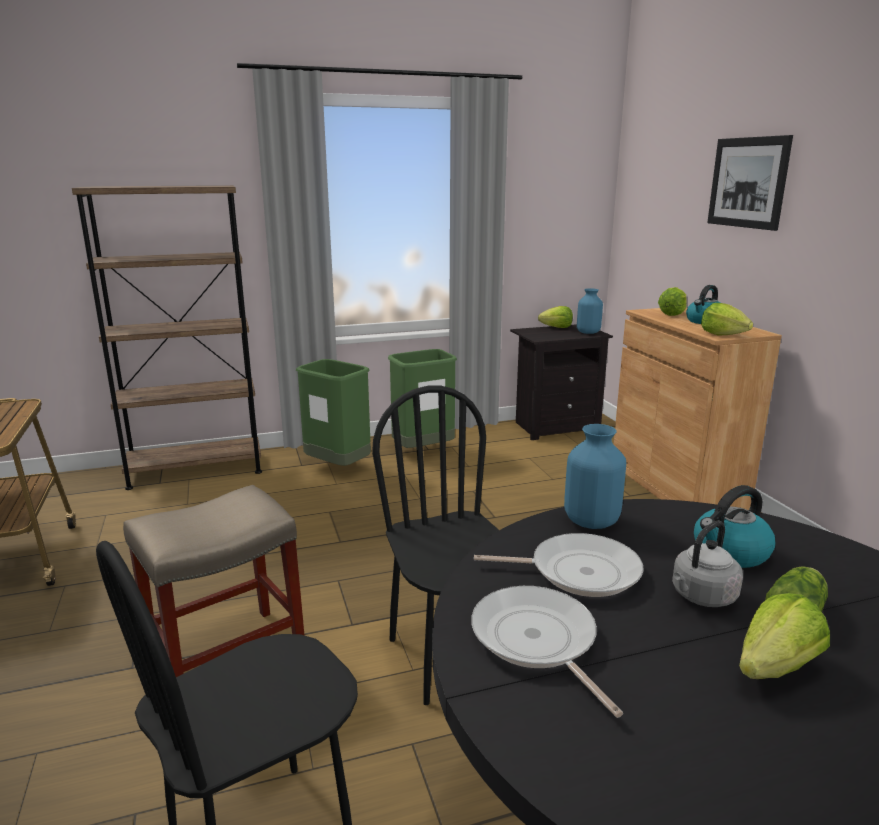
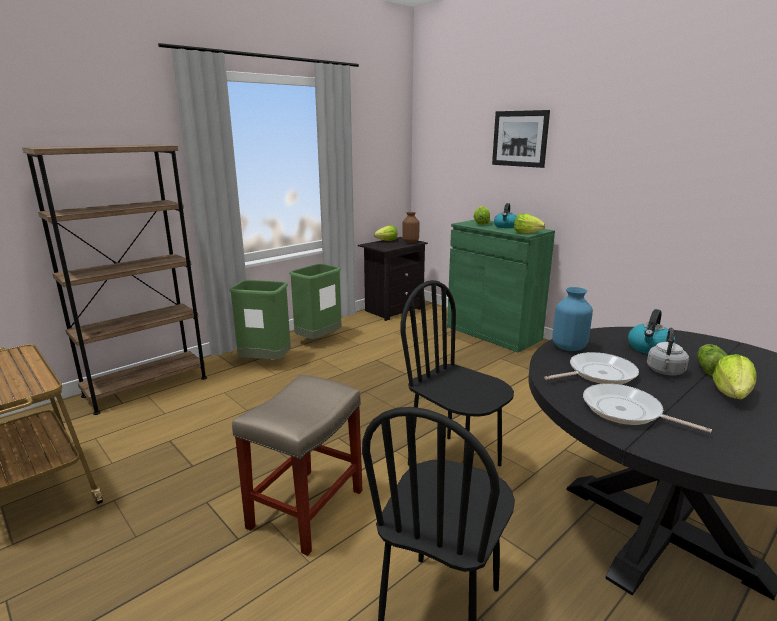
camera: 25 degrees left, 0 degrees up
blue vase [577,288,603,334] -> brown vase [402,212,419,243]
brown cabinet [614,307,782,510] -> green cabinet [447,220,555,352]

